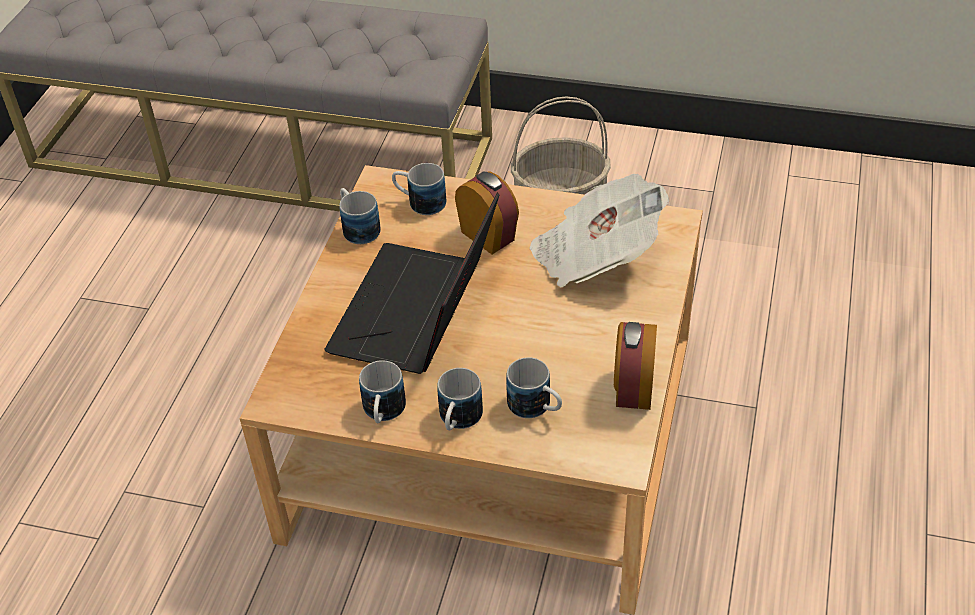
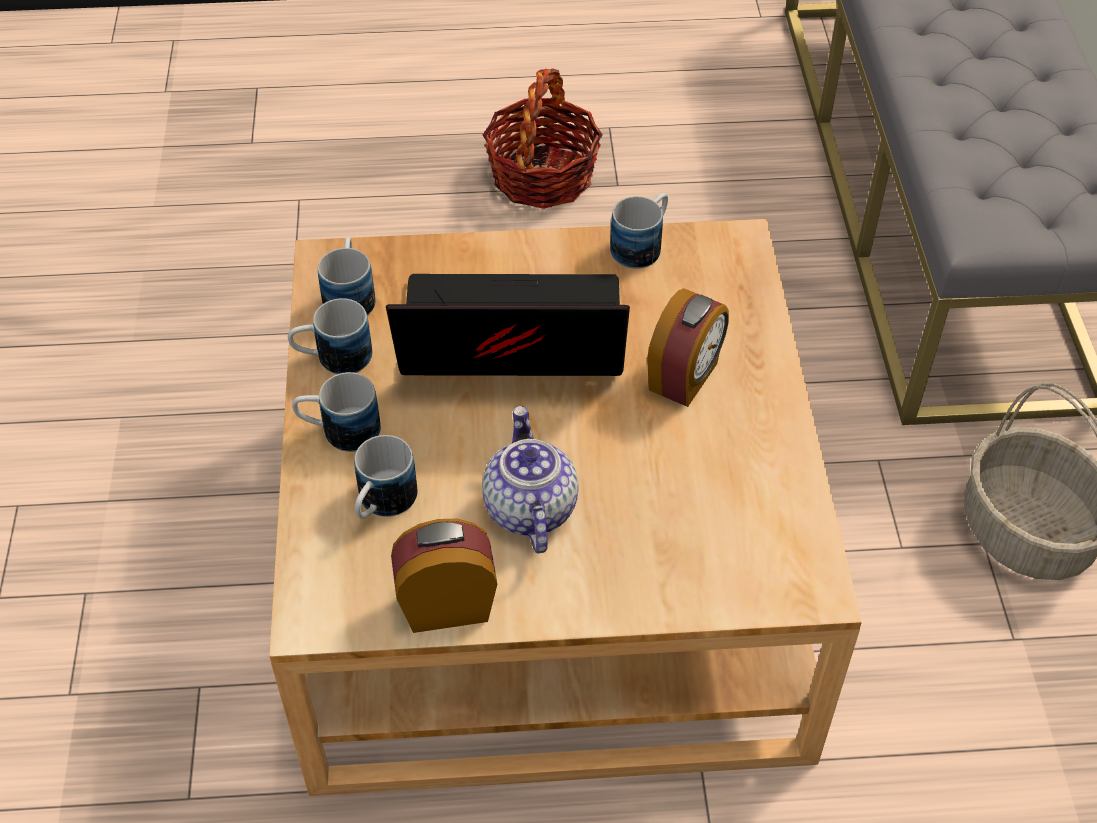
camera: 70 degrees right, 5 degrees up
mug [392,163,446,215] -> mug moved to [318,237,375,316]
newspaper [529,174,669,288] -> none
none -> teapot [482,406,579,554]
none -> basket [483,68,602,209]

